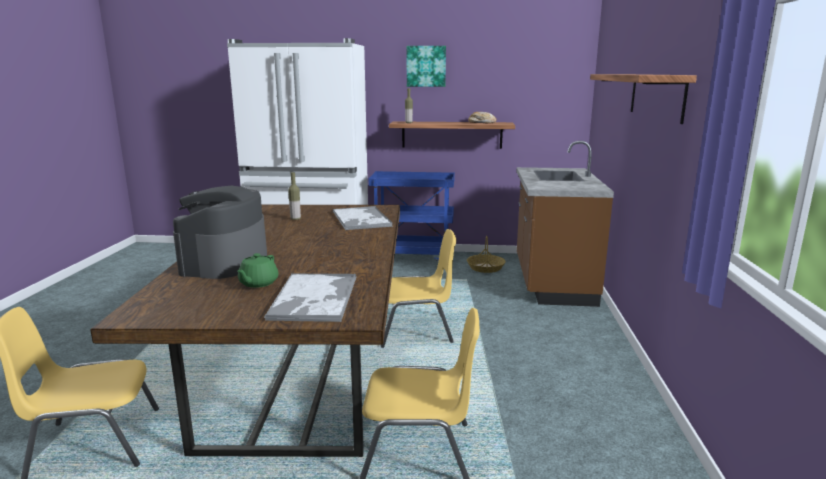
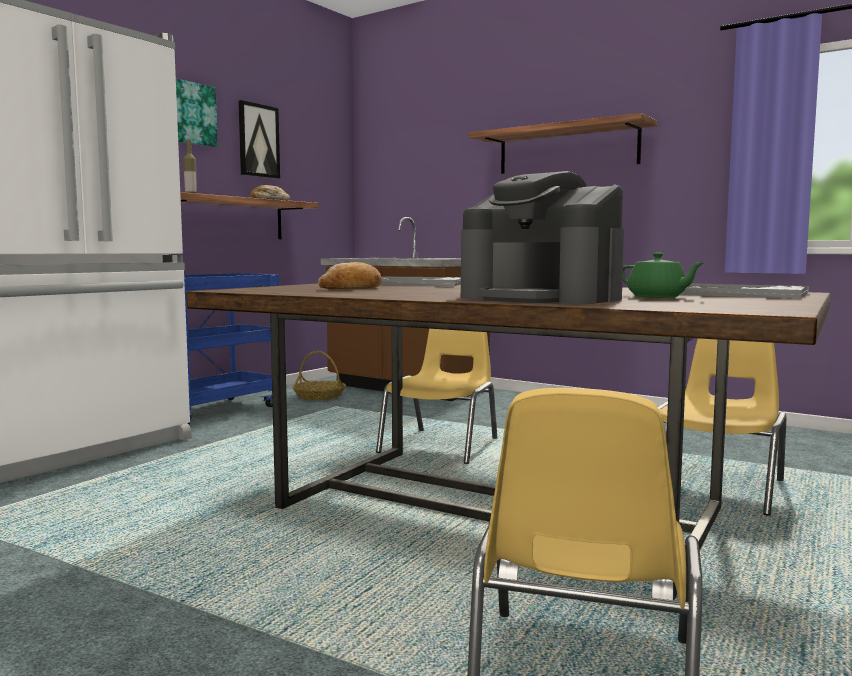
camera: 60 degrees left, 10 degrees down
bottle [288,172,301,220] -> bread [318,262,382,289]
none -> picture [238,100,280,179]

